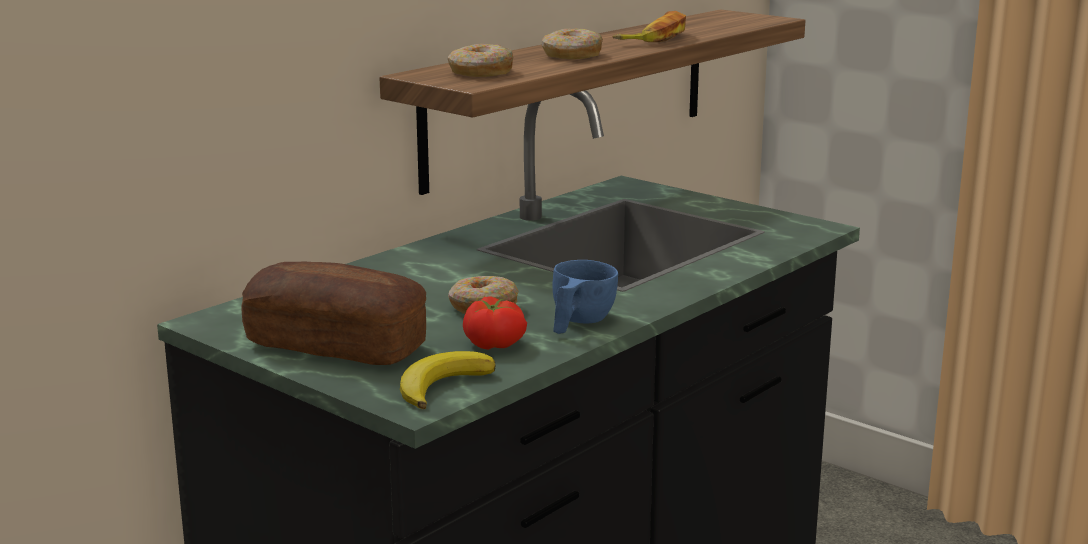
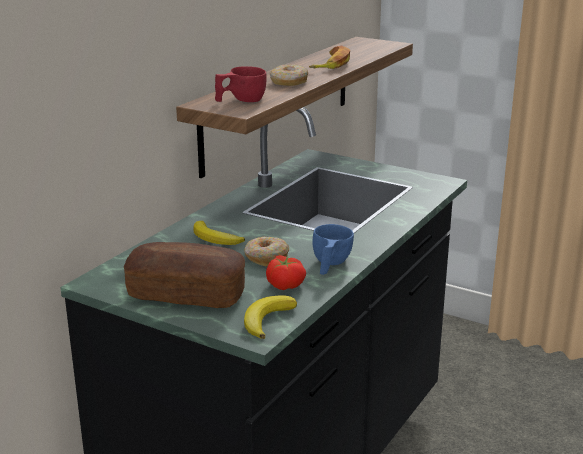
camera: 10 degrees left, 5 degrees up
donut [447,44,514,77] -> red cup [215,66,267,102]
none -> banana [193,221,245,245]

